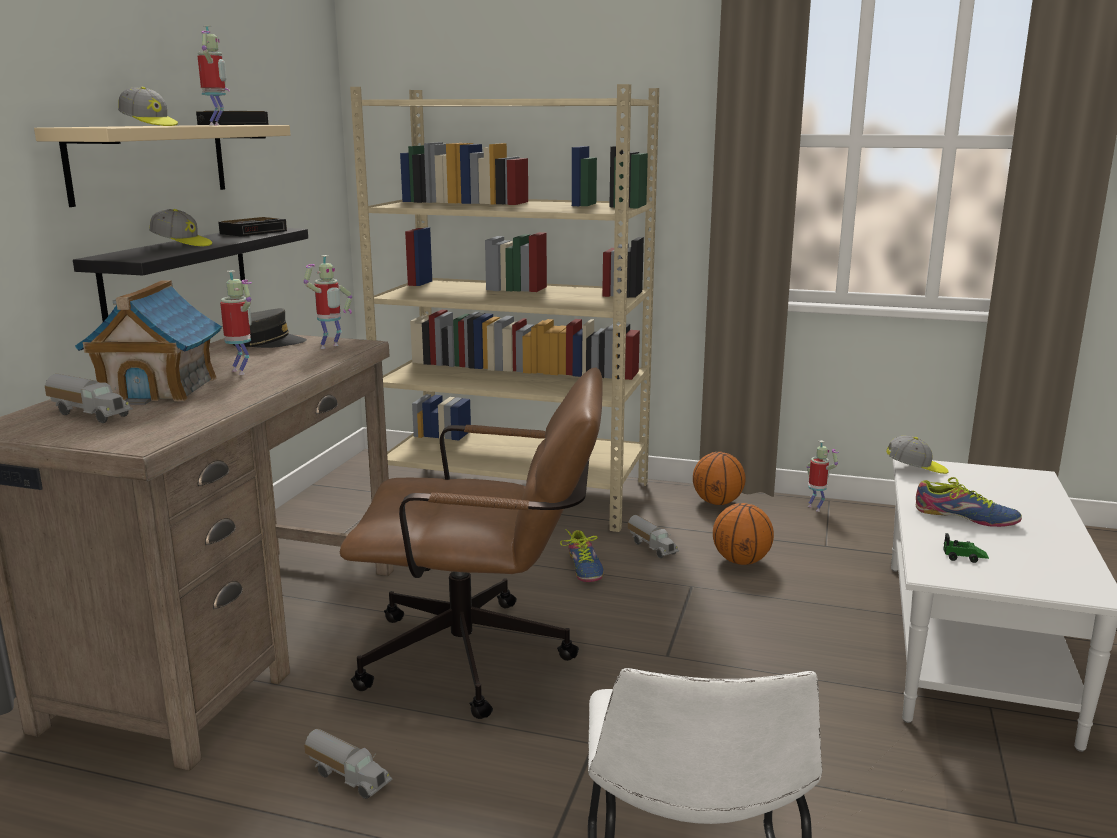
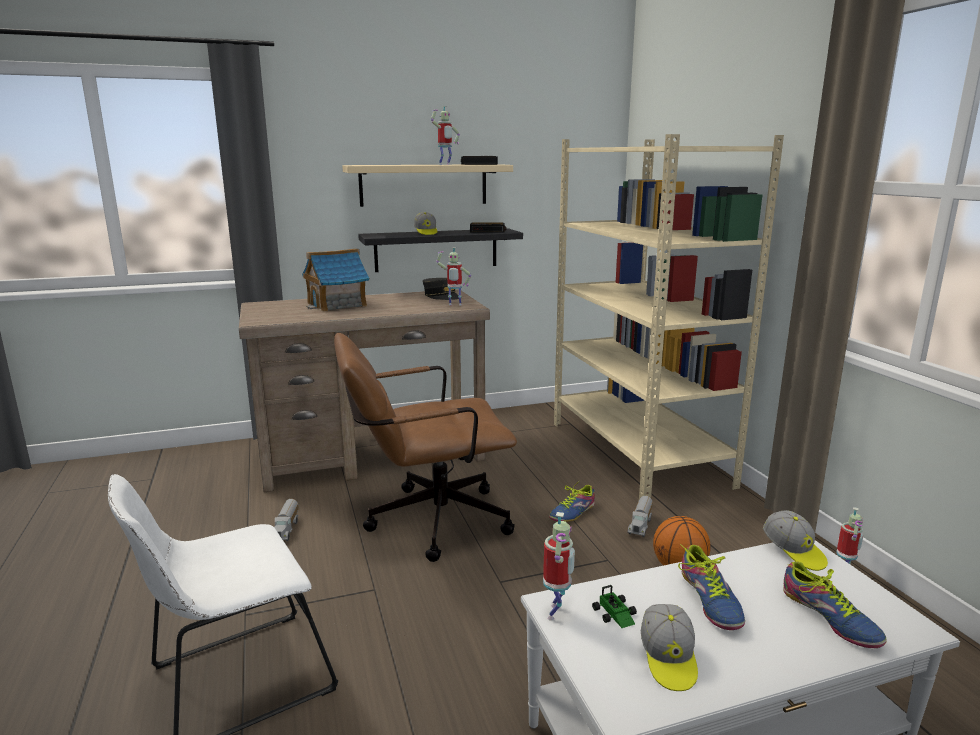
camera: 55 degrees right, 0 degrees up
toy truck [45,374,133,423] -> none
cap [118,87,178,126] -> cap moved to [641,604,698,691]
toy robot [220,270,252,375] -> toy robot moved to [543,512,575,621]
brown office chair [340,368,603,719] -> brown office chair turned 105 degrees clockwise [334,333,517,562]
basketball [693,452,745,505] -> none
none -> shoe [783,561,887,648]

